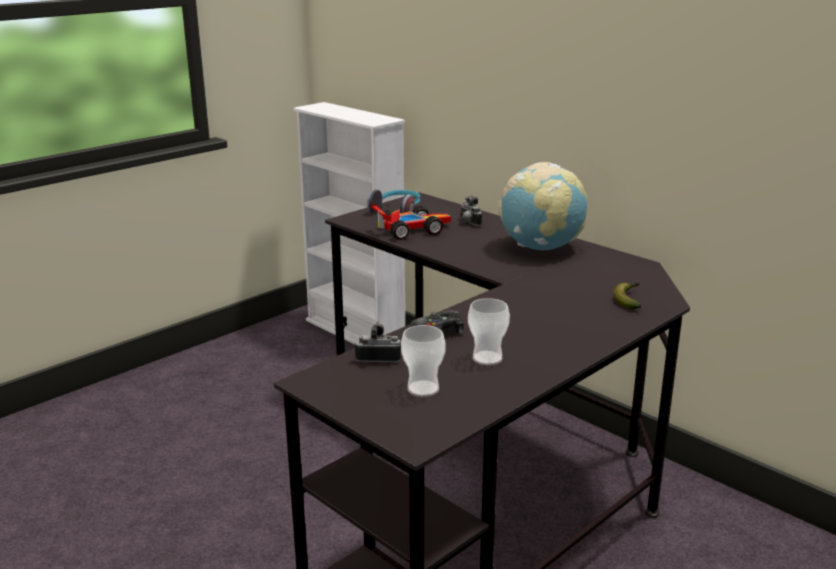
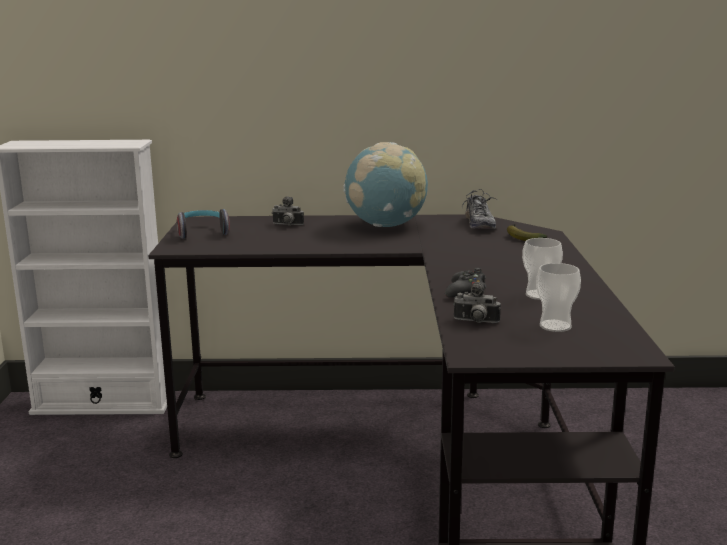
camera: 45 degrees left, 5 degrees down
camera [355,321,401,362] -> camera turned 120 degrees counterclockwise [453,282,501,323]
toy car [371,204,451,240] -> none
none -> shoe [462,189,499,229]

